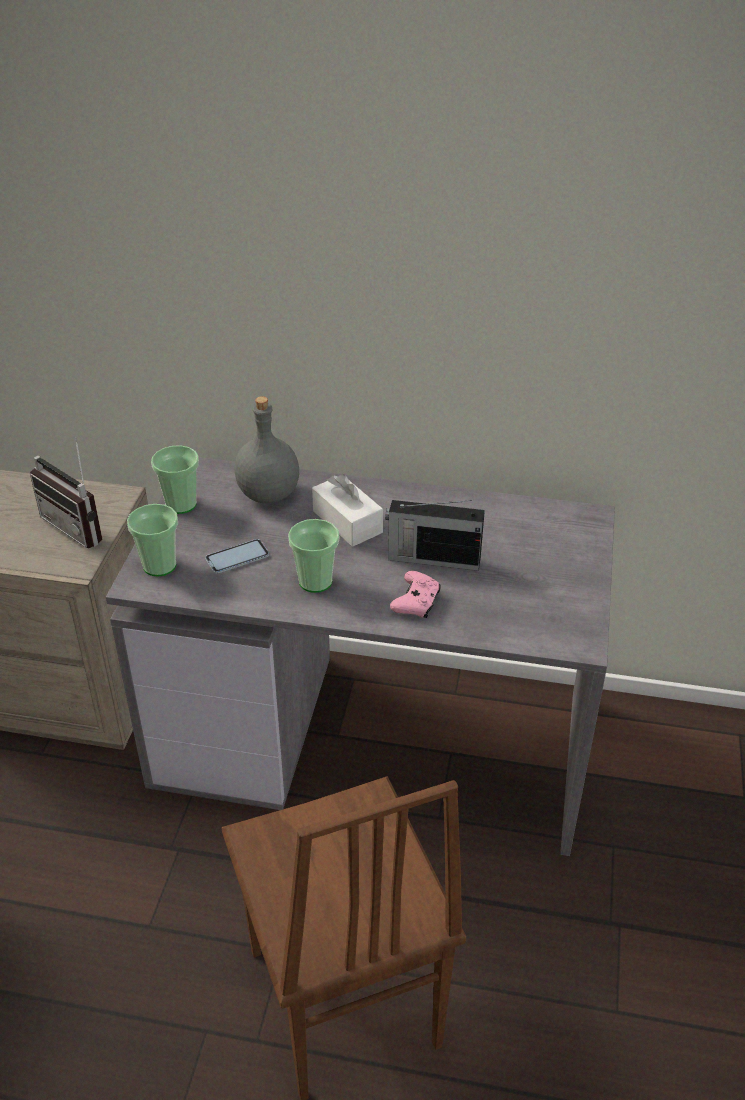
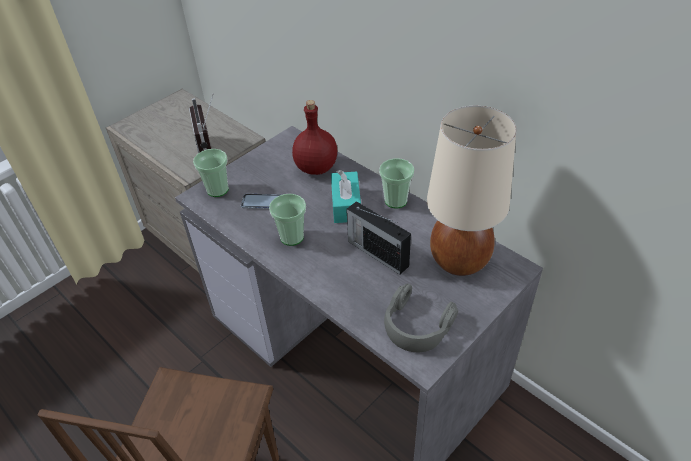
camera: 35 degrees right, 5 degrees up
cup [151,445,199,514] -> cup moved to [379,158,414,209]
grey bottle [234,396,299,503] -> red bottle [292,100,337,175]
white tissue box [312,474,383,547] -> turquoise tissue box [331,170,361,223]
pink game controller [390,571,441,618] -> none
none -> grey headphones [384,283,458,352]
none -> beige table lamp [427,106,517,276]

